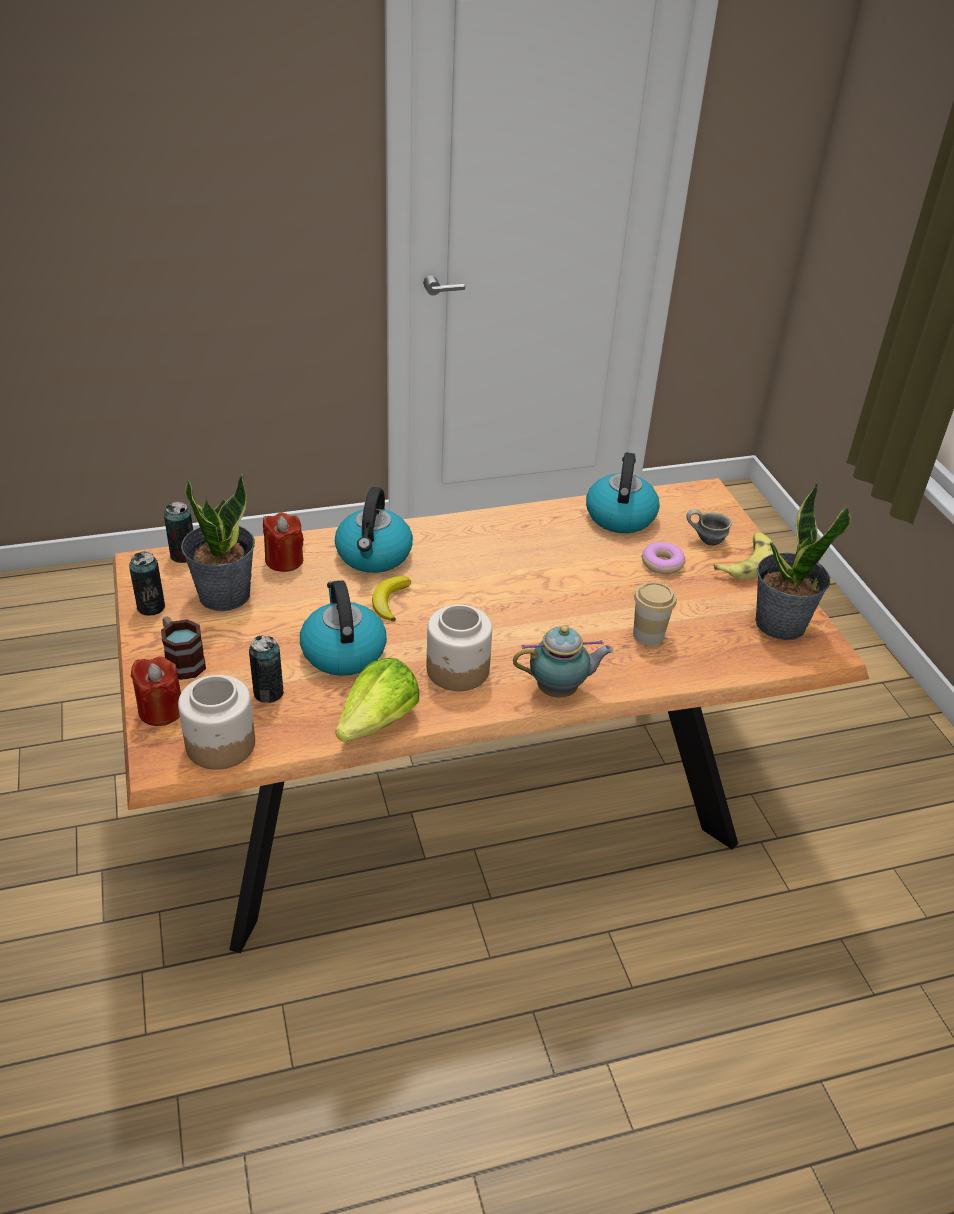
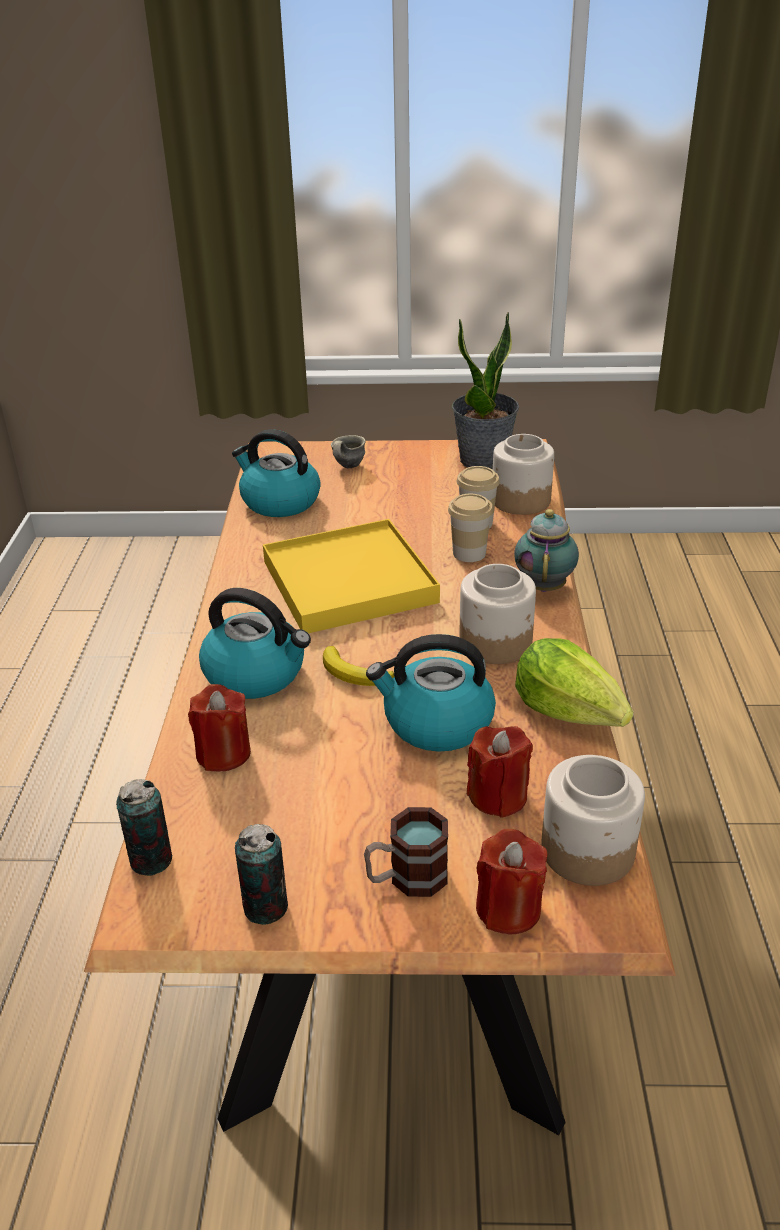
camera: 70 degrees left, 5 degrees down
potted plant [181,474,255,611] -> none
can [249,635,284,703] -> red candle [466,726,533,818]
donut [641,542,686,574] -> none
banana [713,532,773,580] -> none
none -> yellow tray [263,519,440,633]
none -> cup [448,494,493,562]
none -> jar [493,434,554,515]

